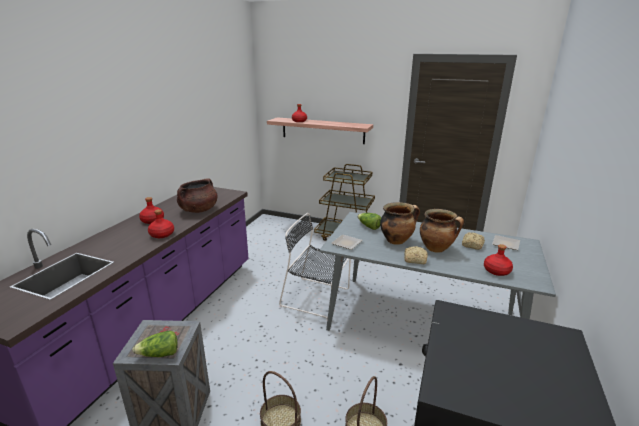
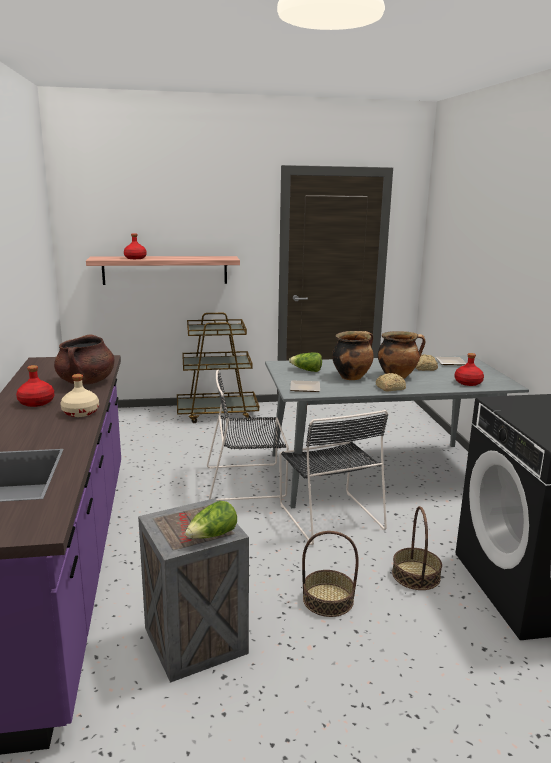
camera: 30 degrees left, 5 degrees down
red bottle [148,209,174,238] -> beige bottle [60,374,99,417]
none -> black chair [279,410,388,545]

